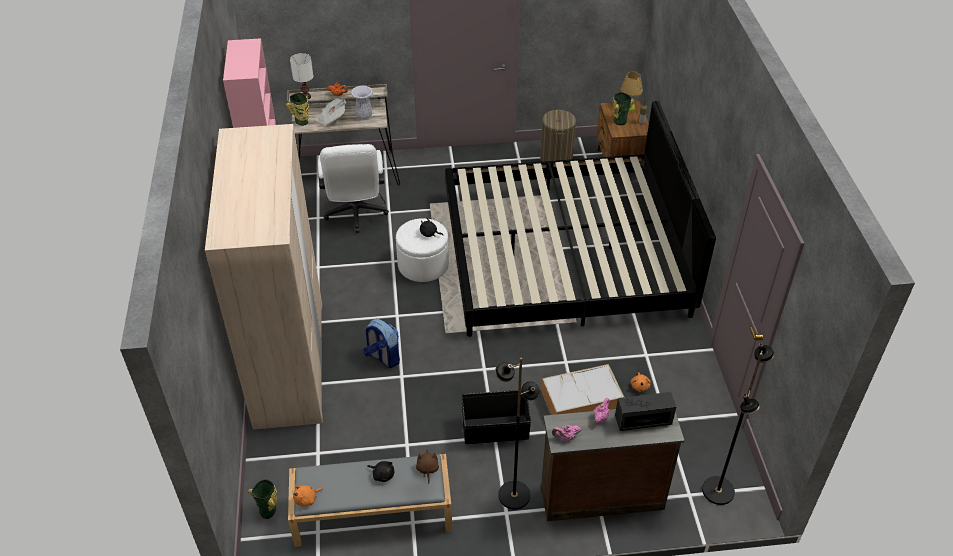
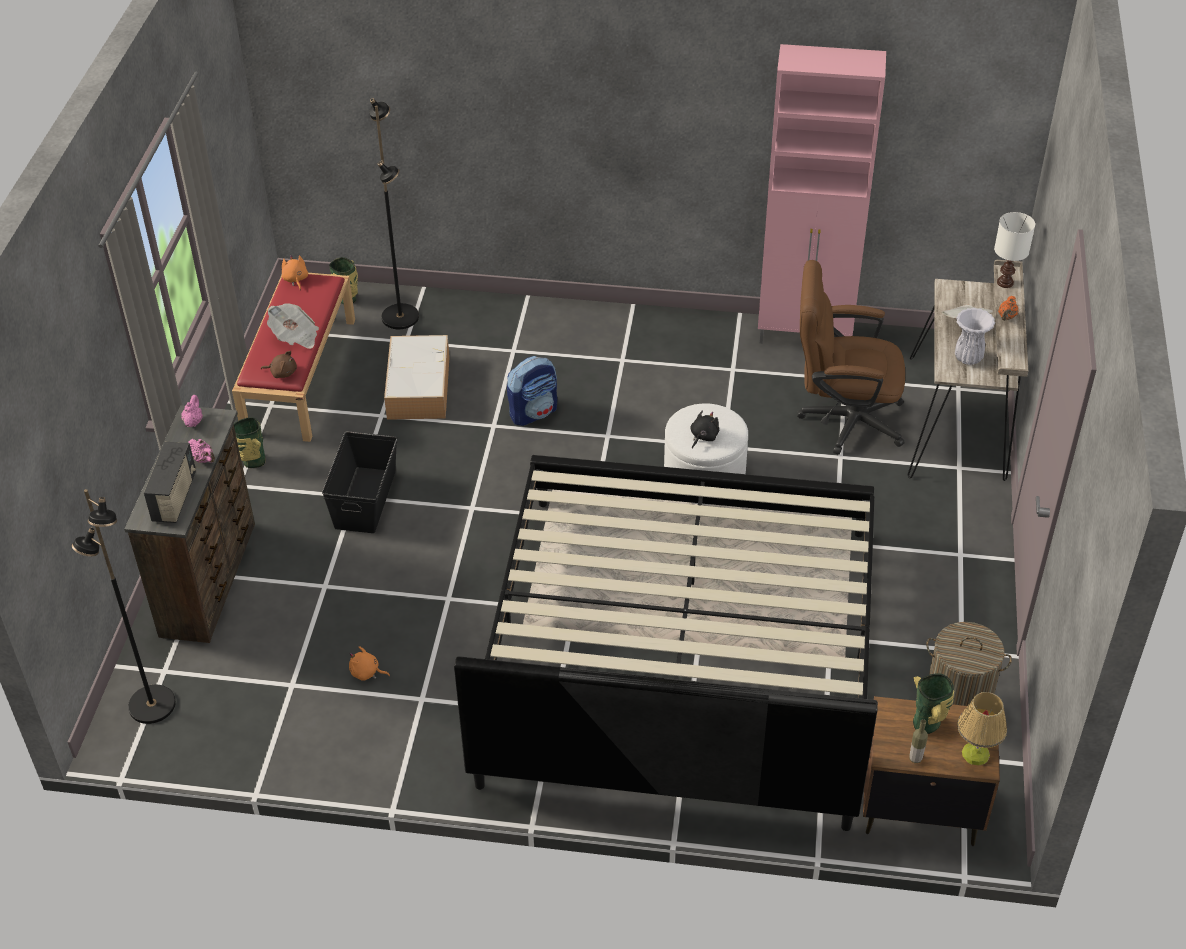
camera: 105 degrees right, 0 degrees up
beige wardrobe [205,124,323,430] -> none
vase [286,93,309,126] -> vase moved to [234,417,265,468]
grey bench [288,454,452,547] -> red bench [232,273,355,442]
white office chair [318,144,389,233] -> brown office chair [797,260,905,455]
black plush toy [367,461,394,482] -> newspaper [267,303,319,349]
black floor lamp [495,357,540,510] -> black floor lamp moved to [369,98,419,329]
storage box [541,364,624,415] -> storage box moved to [384,335,450,420]

